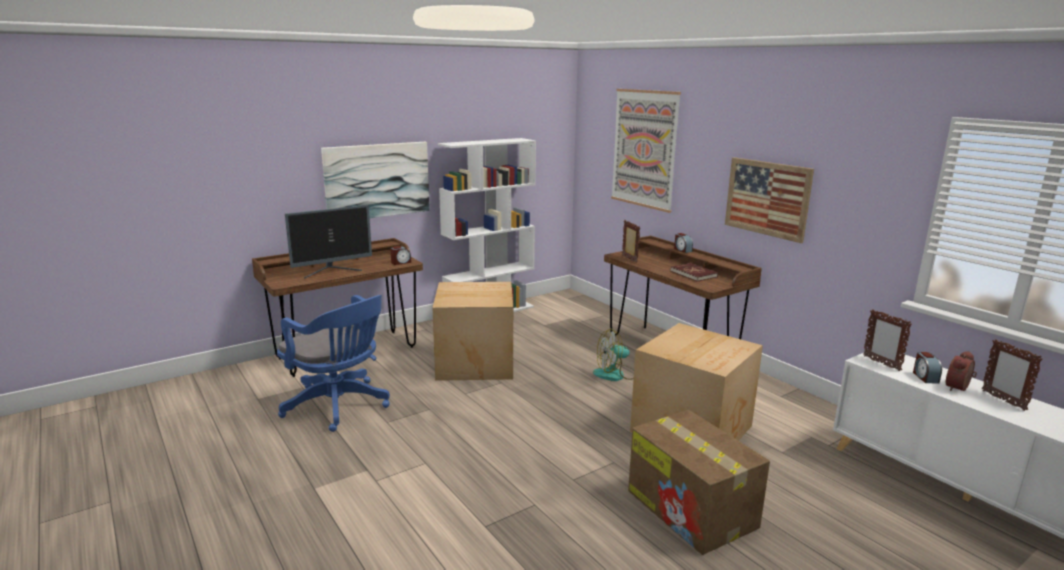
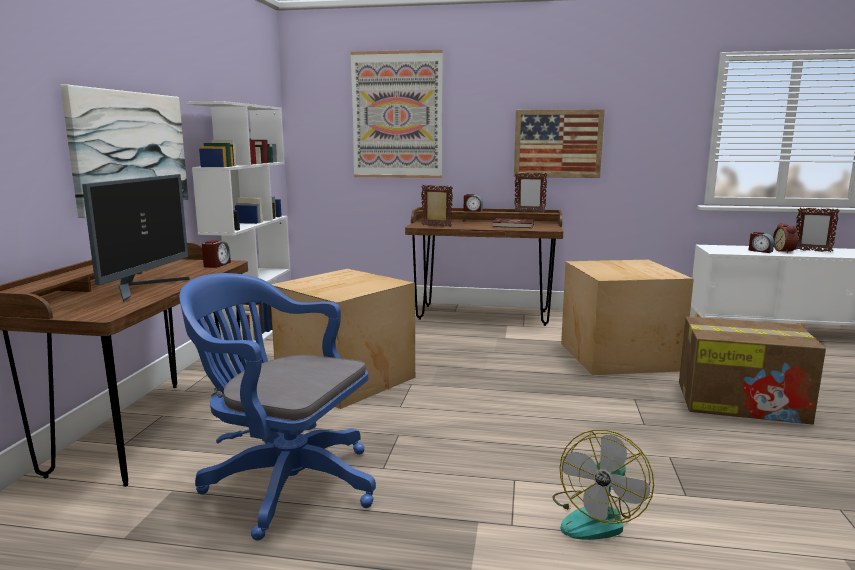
camera: 45 degrees left, 5 degrees down
blue office chair [277,295,390,432] -> blue office chair turned 150 degrees counterclockwise [179,273,376,541]
fan [593,329,634,381] -> fan moved to [552,430,654,540]
picture frame [863,309,912,371] -> picture frame moved to [515,173,548,213]

